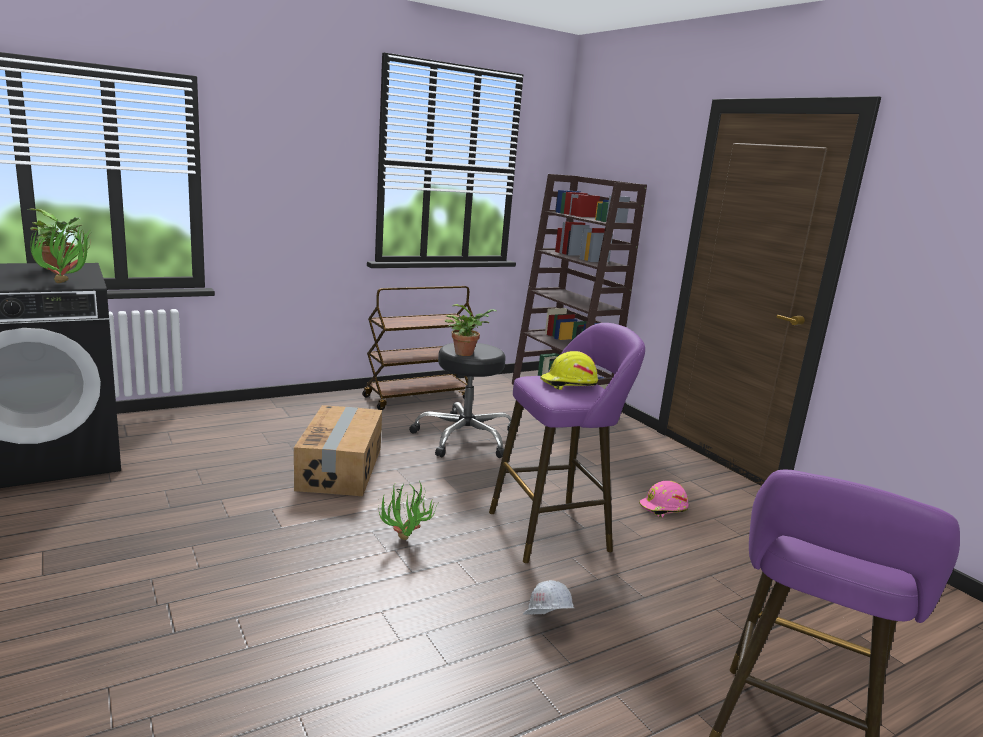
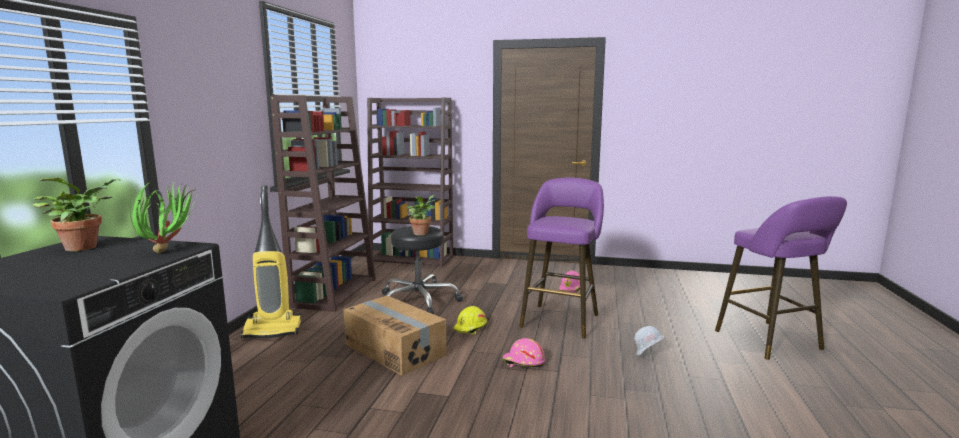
camera: 45 degrees left, 5 degrees down
brown cart [362,286,476,410] -> brown bookcase [270,95,376,312]
potted plant [378,481,436,540] -> pink hard hat [503,338,545,367]
yellow hard hat [540,351,598,390] -> yellow hard hat moved to [453,306,487,334]
none -> vacuum cleaner [241,185,301,338]

